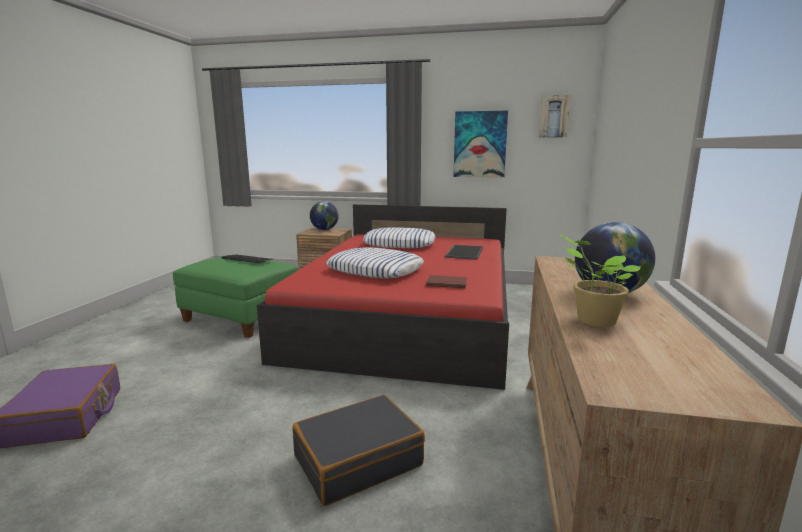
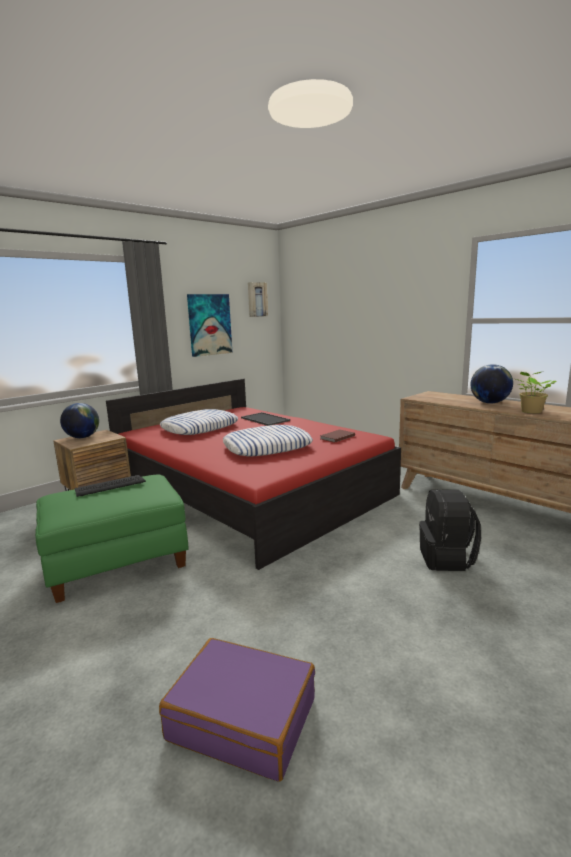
camera: 55 degrees left, 0 degrees up
black suitcase [292,395,425,506] -> black backpack [419,489,481,571]

